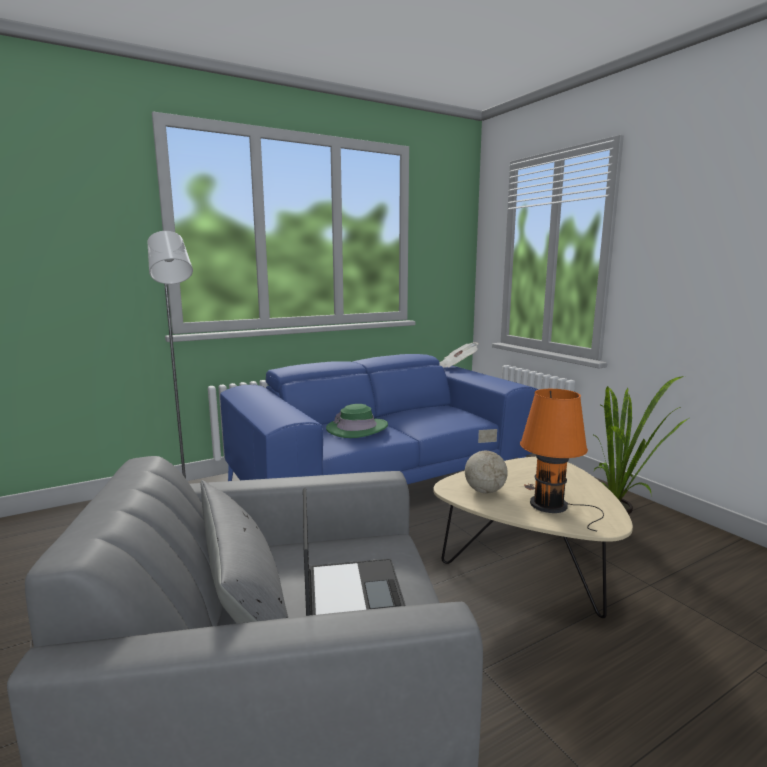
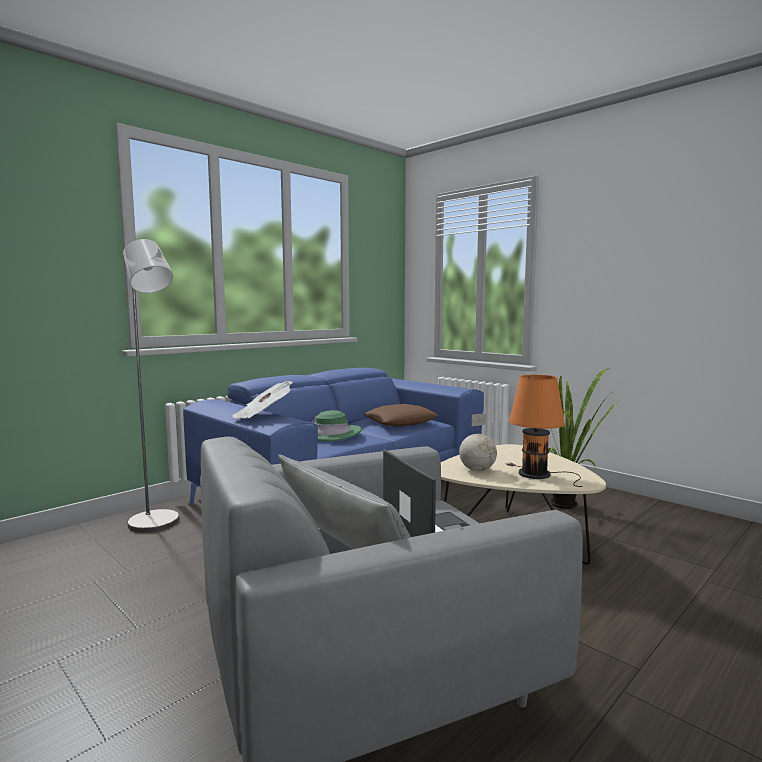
camera: 15 degrees left, 5 degrees down
newspaper [439,342,478,368] -> newspaper moved to [232,381,292,419]
none -> brown pillow [364,404,439,427]

